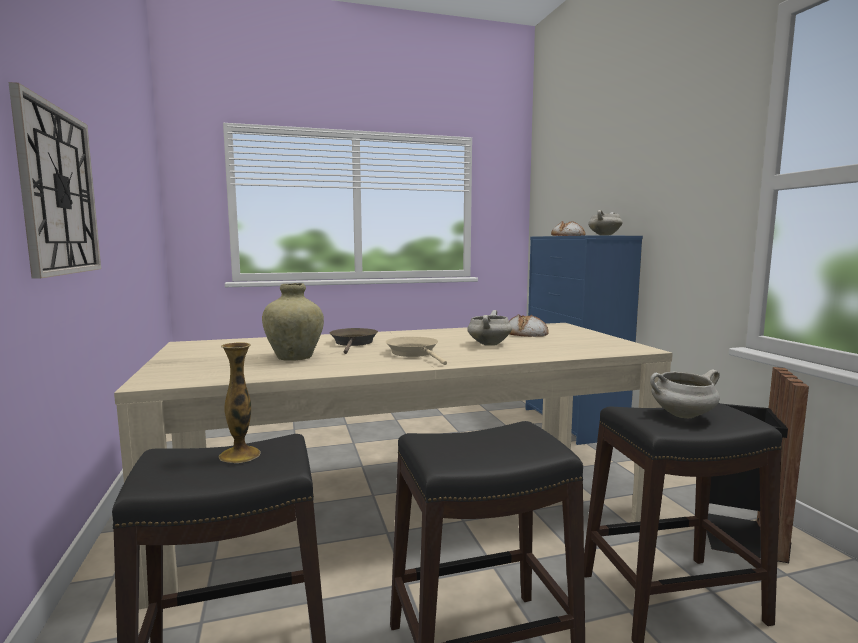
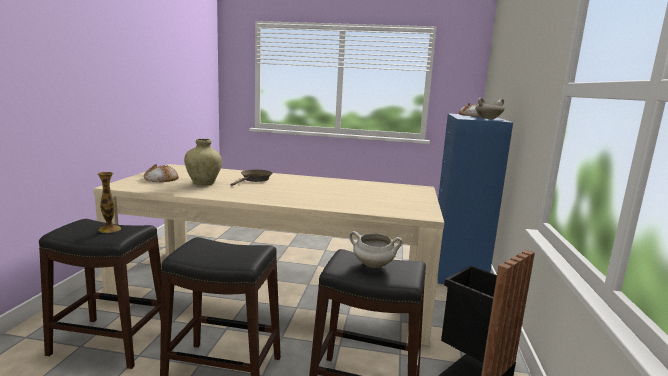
camera: 25 degrees right, 5 degrees up
wall clock [8,82,101,279] -> none
beige frying pan [386,337,447,365] -> none
white cooking pot [467,310,512,345] -> none
bread [509,314,549,337] -> bread moved to [144,164,179,182]

